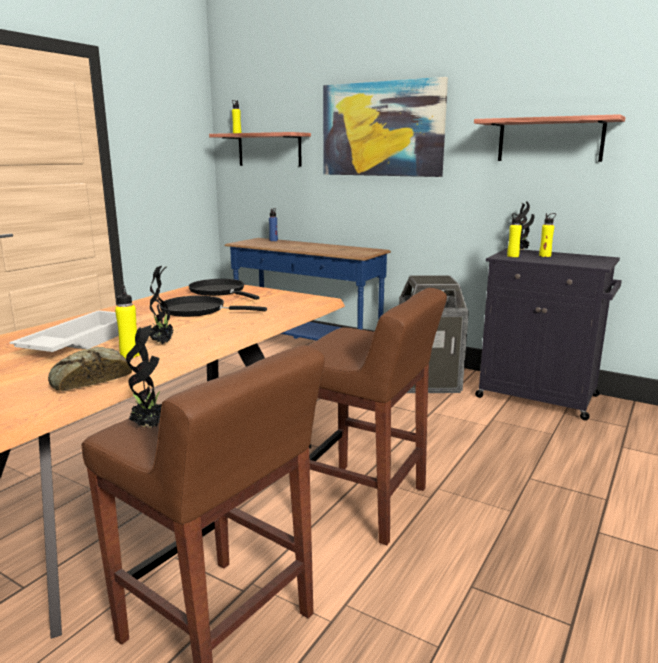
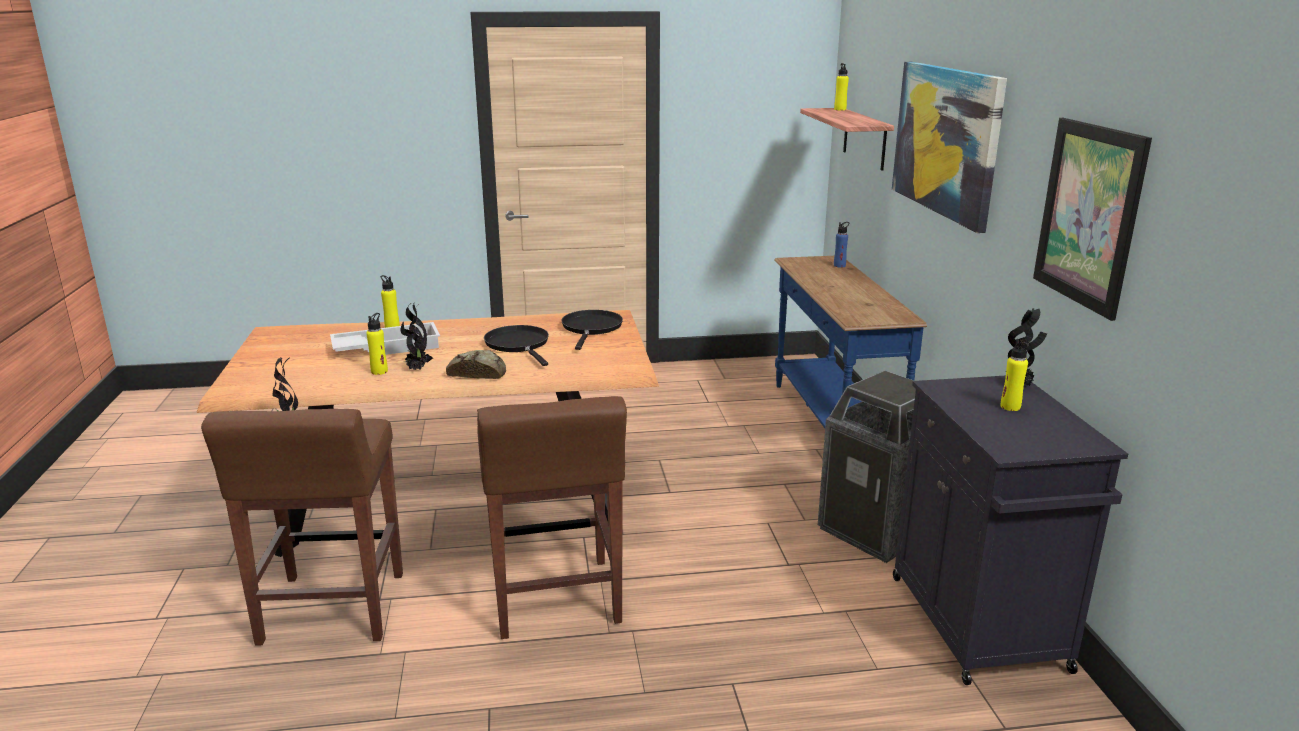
camera: 50 degrees right, 5 degrees up
bread [48,347,132,391] -> bread moved to [446,350,506,379]
shelf [474,114,626,162] -> picture [1033,118,1152,321]
yellow bottle [507,213,522,257] -> yellow bottle moved to [381,275,400,328]

